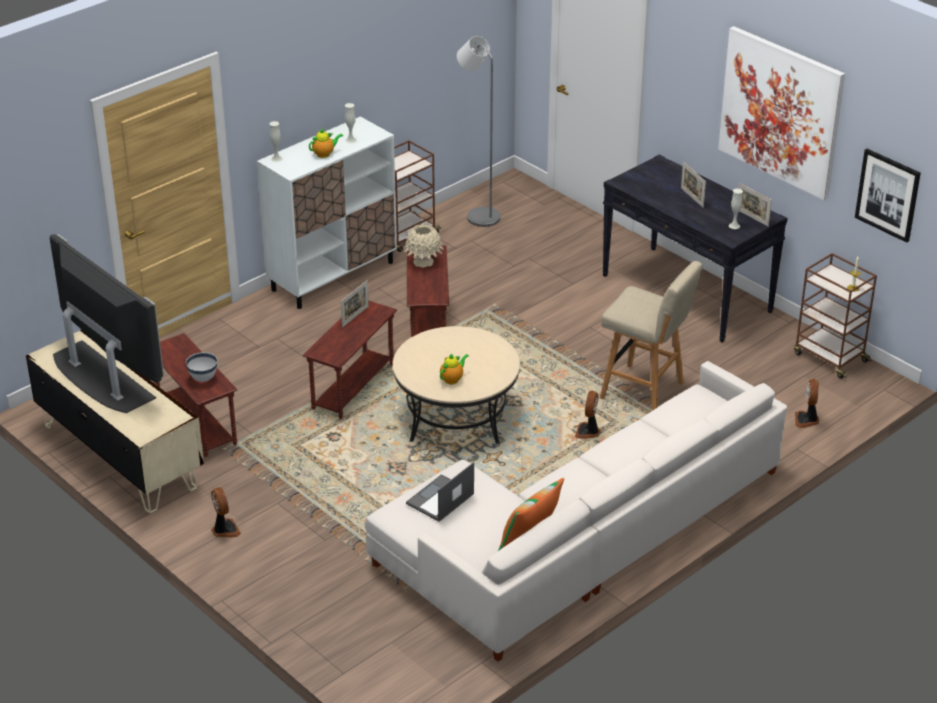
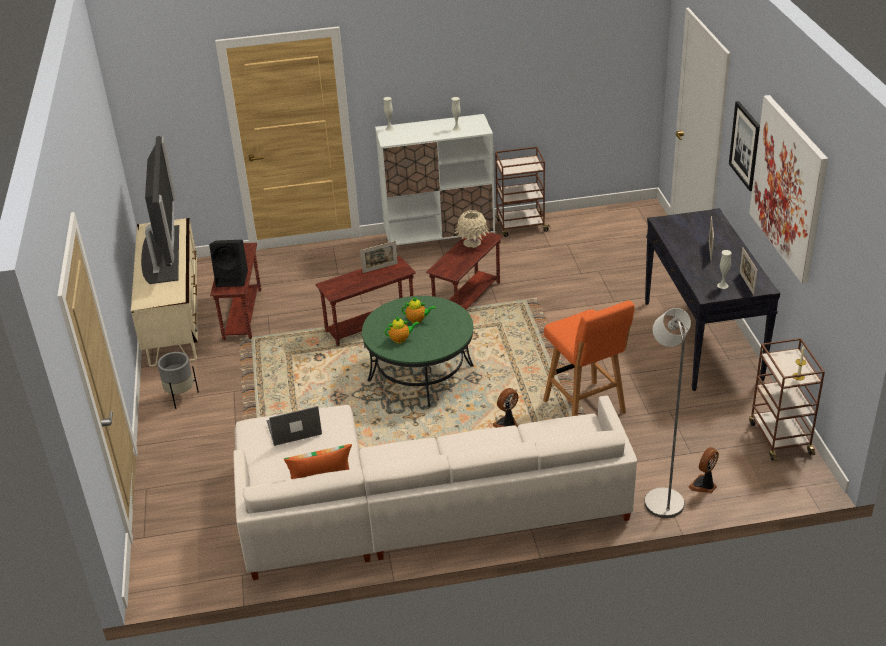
camera: 35 degrees right, 0 degrees up
white bowl [186,352,217,382] -> black speaker [209,240,248,287]
fan [211,487,241,538] -> grey planter [157,352,199,409]
teapot [309,128,343,158] -> teapot moved to [401,297,436,323]
beige coffee table [393,326,520,444] -> green coffee table [362,296,474,407]
grey floor lamp [457,36,501,227] -> grey floor lamp moved to [644,308,691,518]
beige stool [600,261,702,411] -> orange stool [543,300,635,416]
picture [855,149,921,243] -> picture moved to [729,101,760,191]

